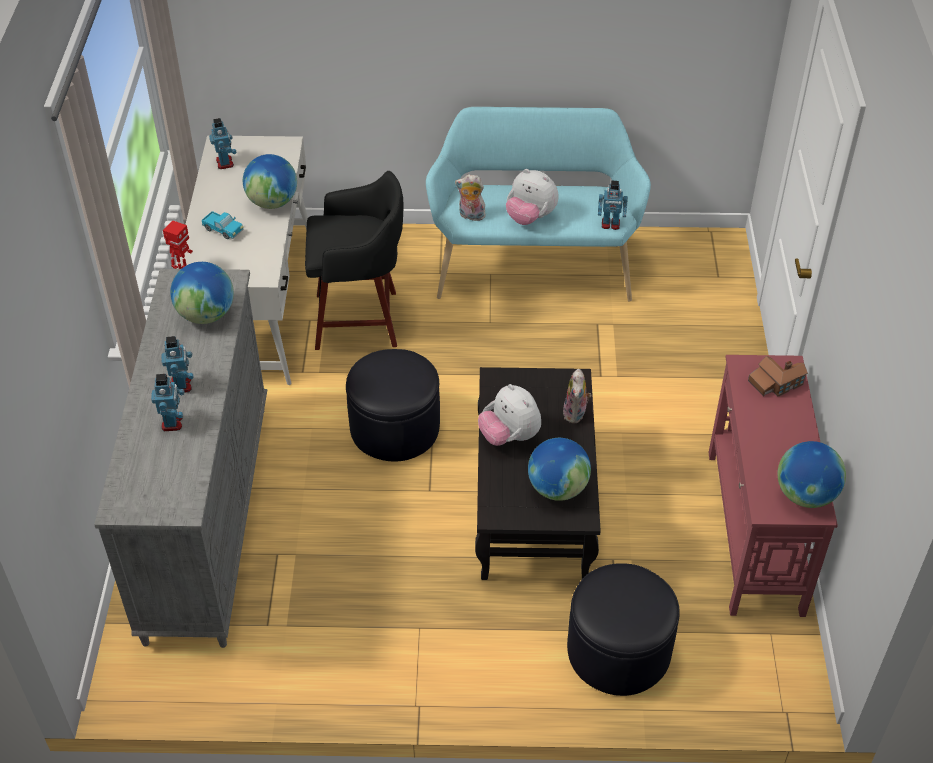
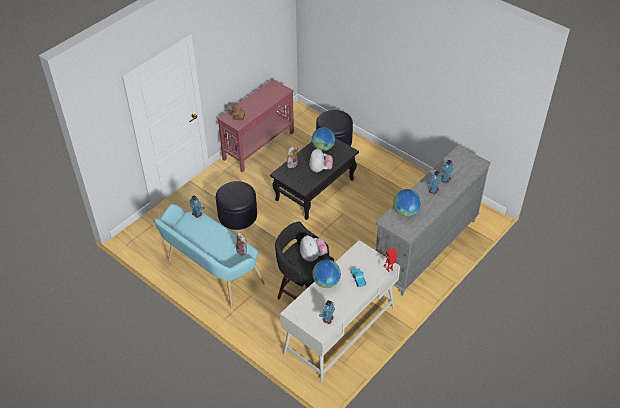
camera: 140 degrees left, 0 degrees up
black ottoman [346,349,440,461] -> black ottoman moved to [216,181,257,230]
plush toy [506,169,559,225] -> plush toy moved to [300,235,328,261]
globe [778,441,846,508] -> none

